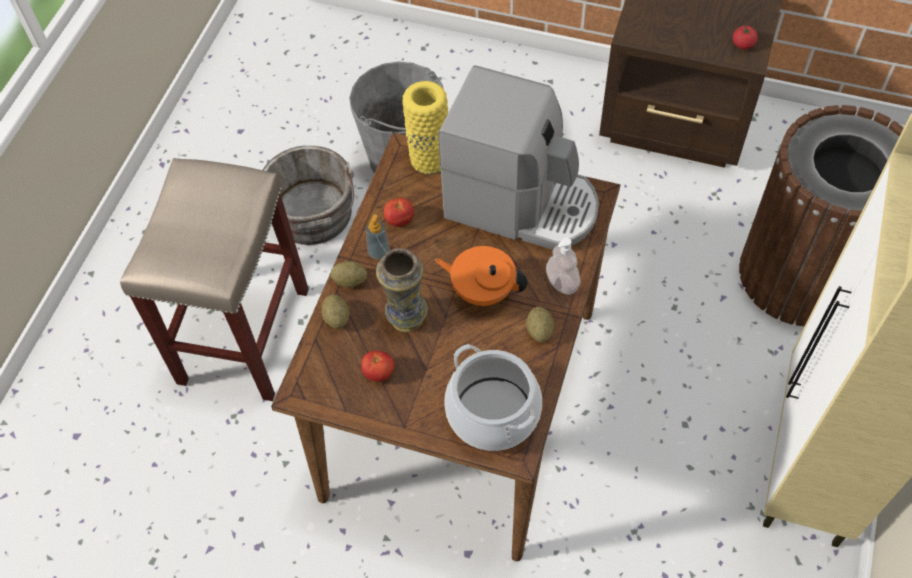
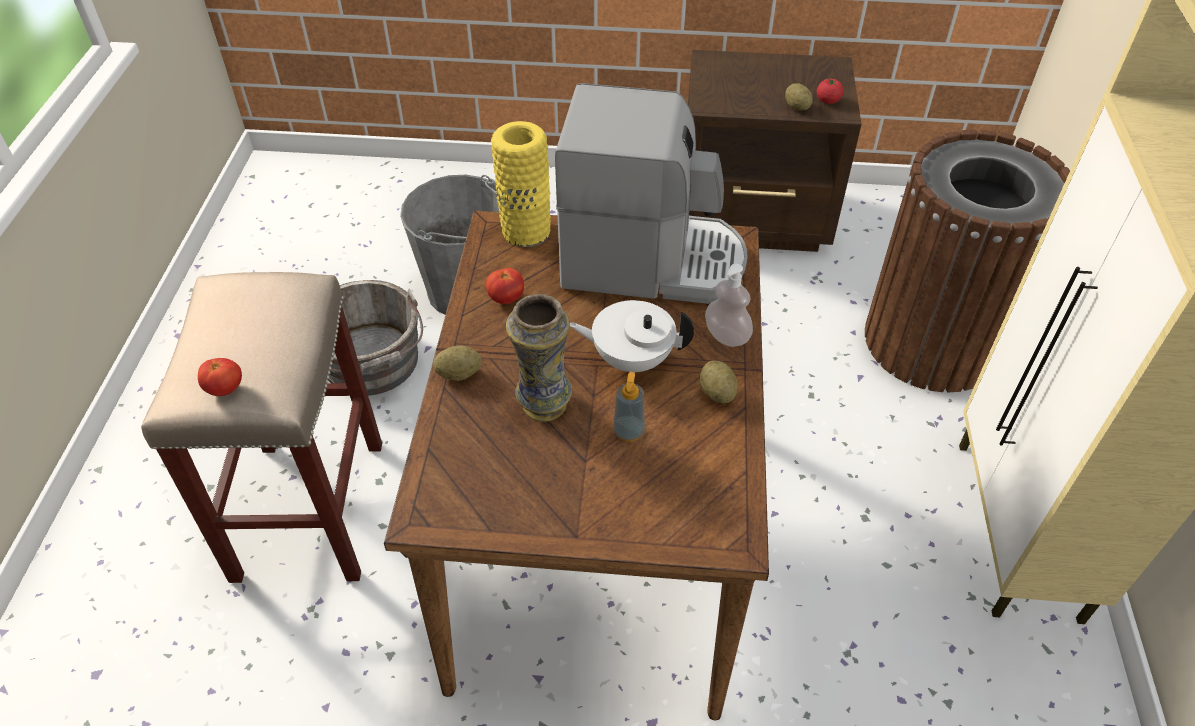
camera: 15 degrees left, 10 degrees down
potato [322,295,350,329] -> potato moved to [785,83,813,111]
tomato [361,351,394,382] -> tomato moved to [198,358,242,396]
soap dispenser [366,214,390,261] -> soap dispenser moved to [613,372,645,442]
orange teapot [435,246,528,306] -> white teapot [570,300,694,372]
cooking pot [444,344,542,451] -> none

